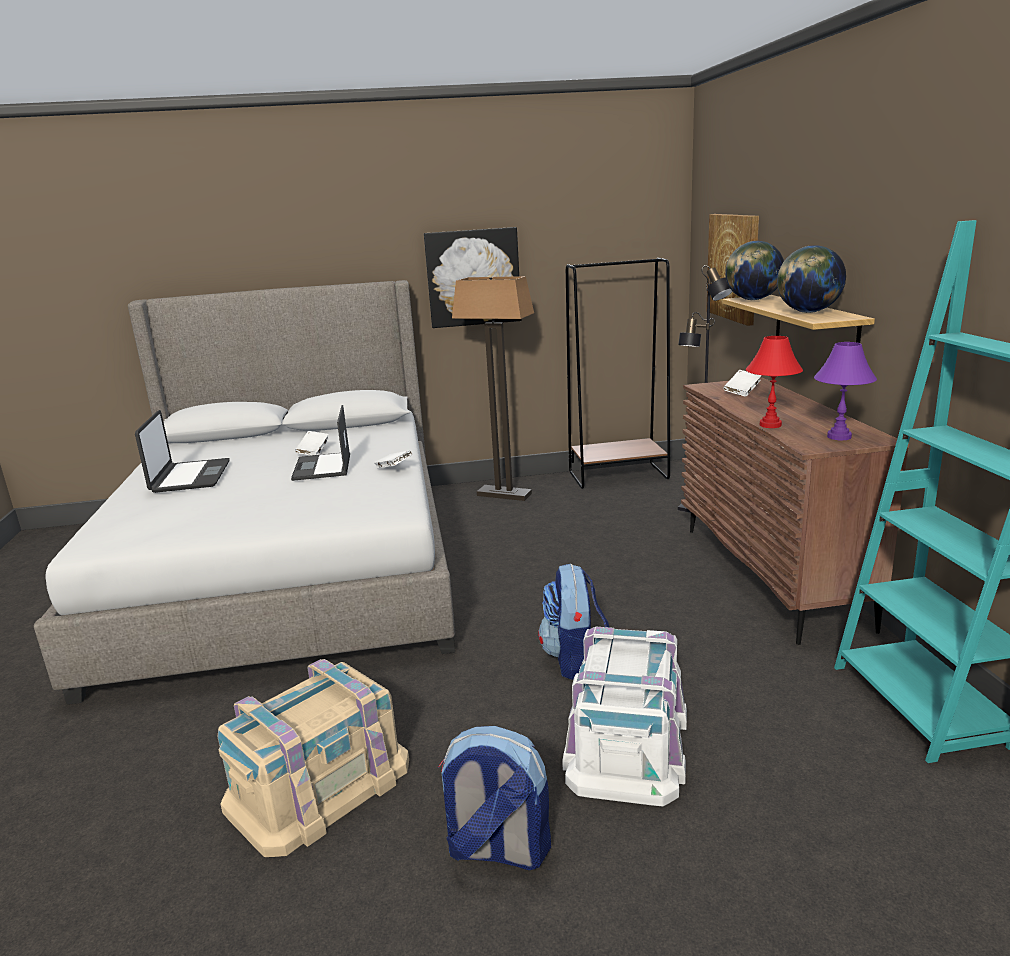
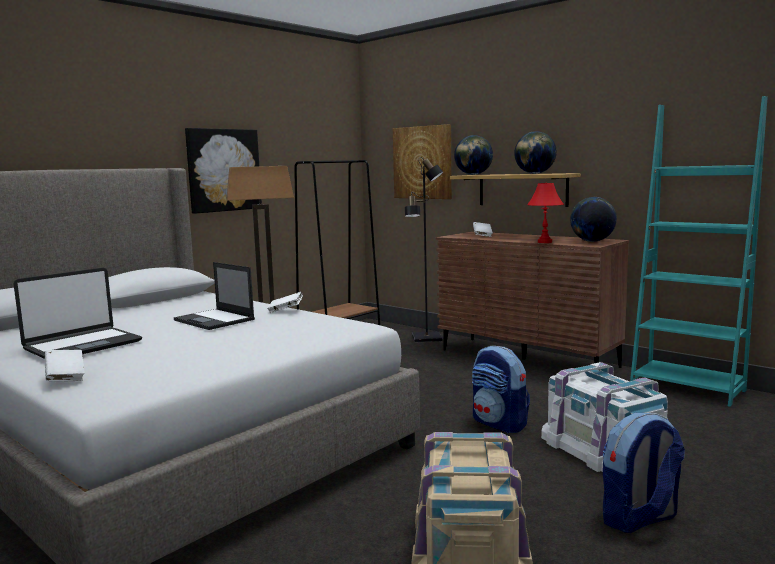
camera: 40 degrees left, 10 degrees down
laptop [135,410,230,493] -> laptop turned 90 degrees clockwise [14,268,142,359]
white book [295,431,329,456] -> white book moved to [45,350,85,381]
purple table lamp [814,342,877,440] -> globe [570,197,617,242]

